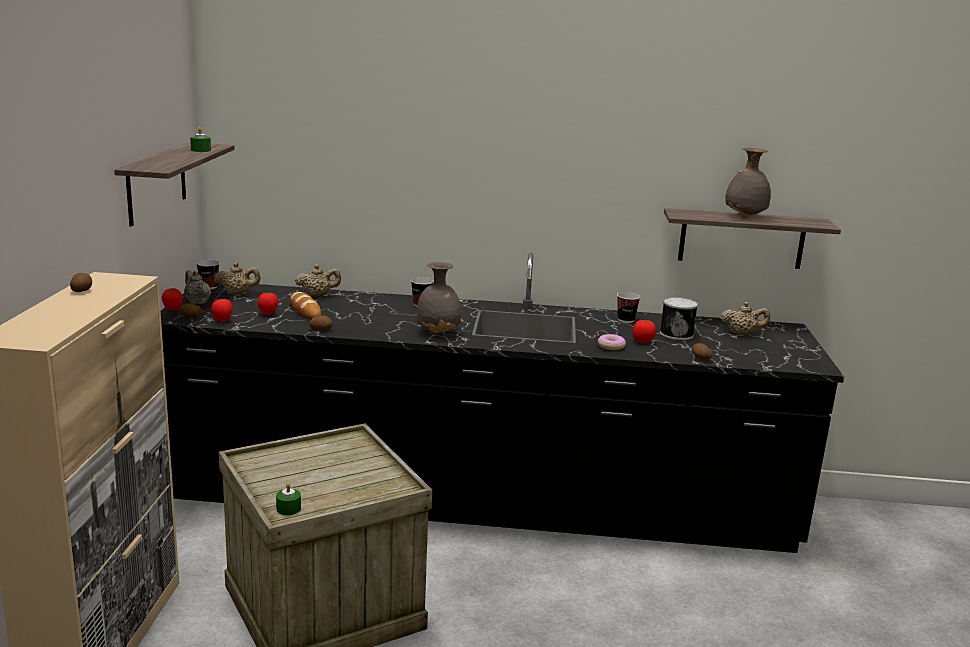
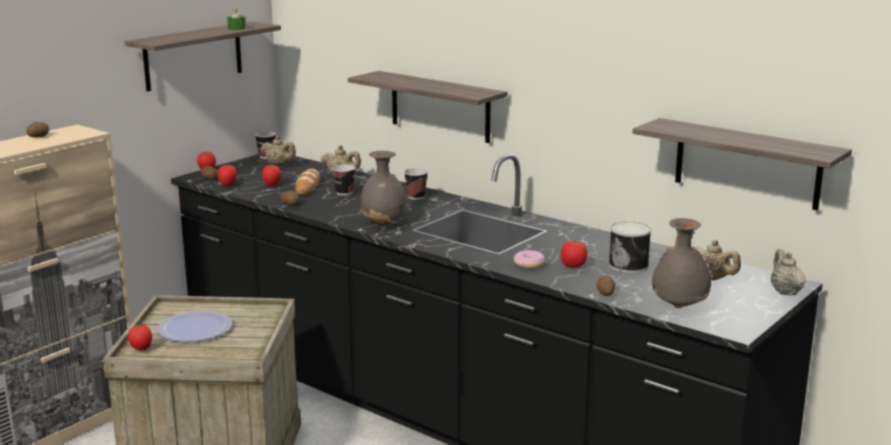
camera: 35 degrees right, 0 degrees up
beige teapot [184,270,211,304] -> beige teapot moved to [771,249,806,296]
green candle [276,483,301,515] -> tomato [128,325,152,351]
cup [617,292,641,323] -> cup moved to [332,165,356,196]
grey vase [726,148,771,218] -> grey vase moved to [652,218,712,308]
none -> plate [157,311,232,342]
none -> shelf [348,71,507,143]

